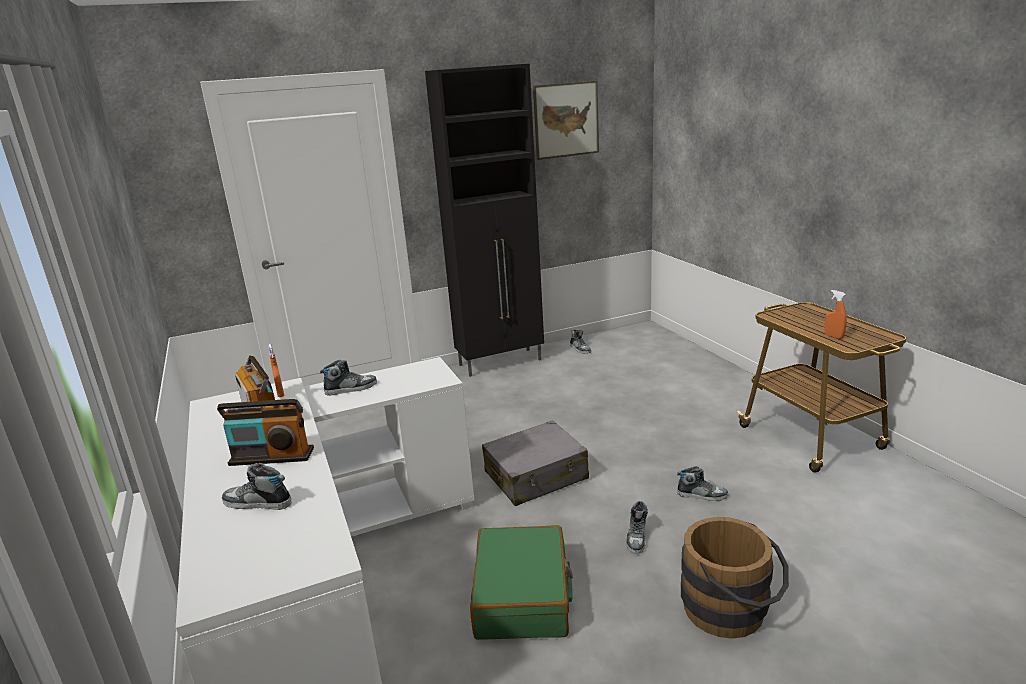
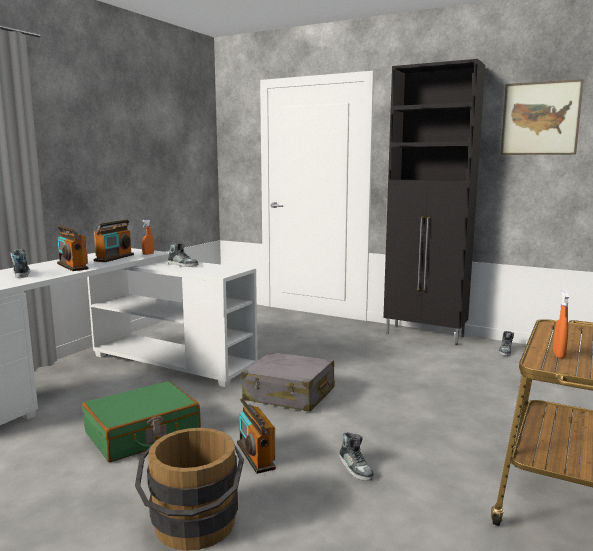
camera: 50 degrees right, 10 degrees down
shoe [626,501,648,554] -> radio [237,398,276,474]

